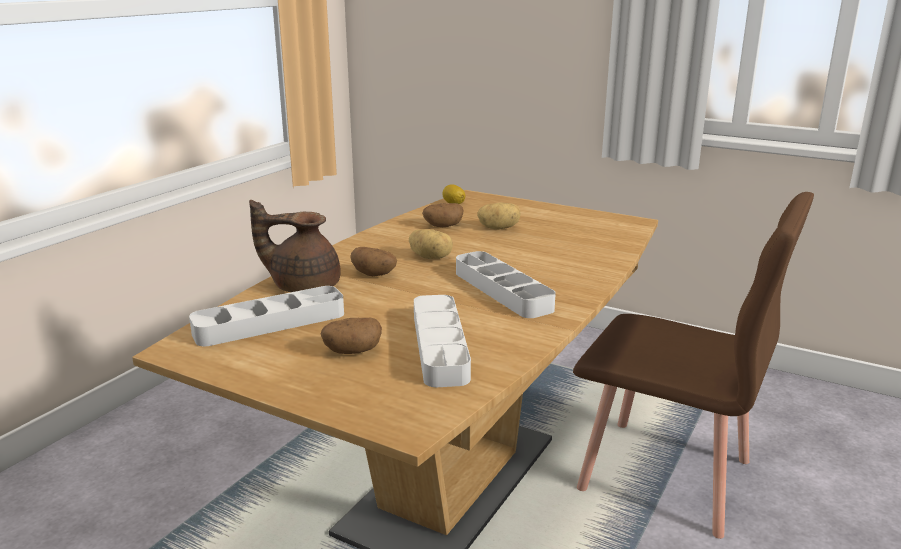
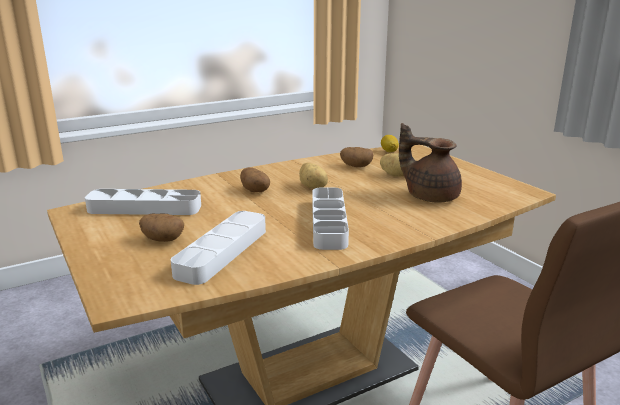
camera: 30 degrees right, 0 degrees up
brown teapot [249,200,340,292] -> brown teapot moved to [399,123,462,203]

